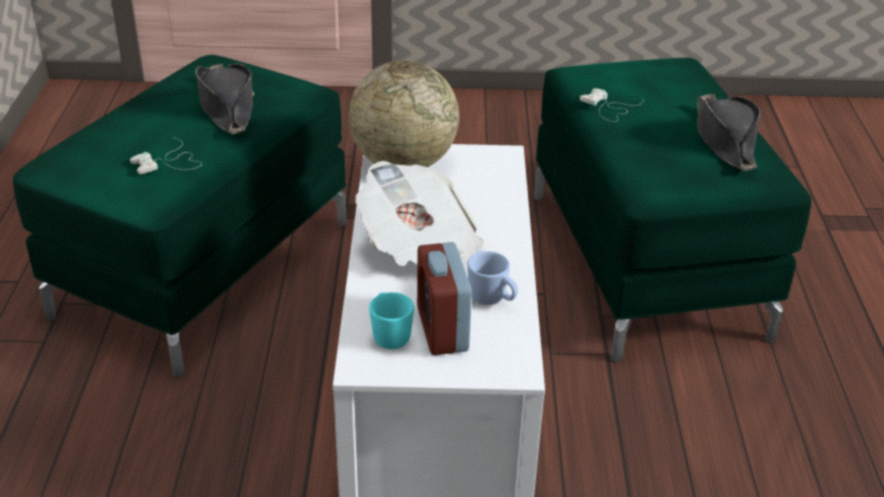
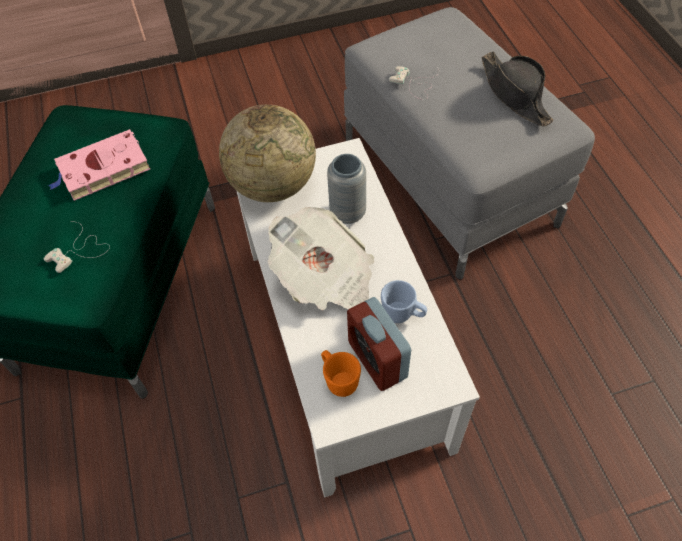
camera: 15 degrees left, 20 degrees up
black hat [196,63,254,134] -> pink book [48,129,150,201]
turquoise mug [369,292,414,349] -> orange mug [321,350,361,397]
green ottoman [534,58,811,363] -> grey ottoman [344,7,595,280]
none -> grey vase [327,154,366,224]

